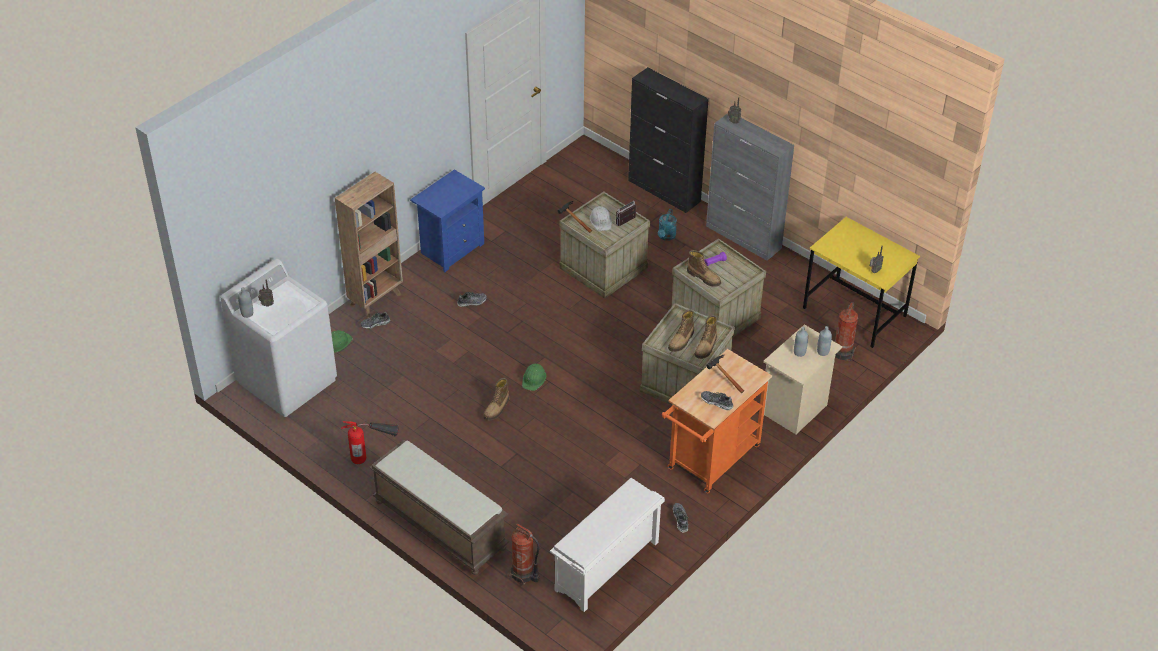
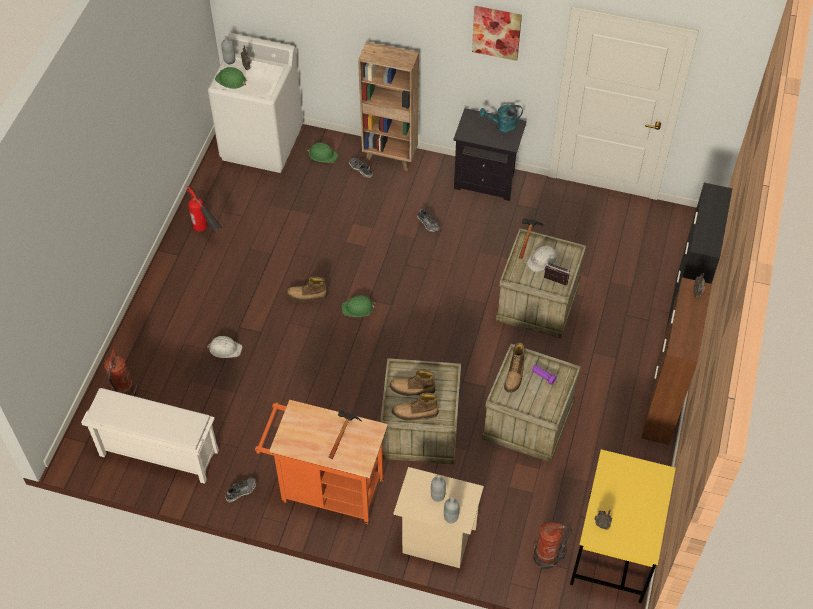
camera: 65 degrees right, 10 degrees up
brown bench [369,440,509,575] -> none
blue nightstand [410,169,485,272] -> black nightstand [453,108,527,201]
turquoise watering can [658,209,677,241] -> turquoise watering can moved to [479,105,523,133]
shoe [701,391,733,410] -> none
grey cabinet [706,113,794,261] -> brown cabinet [641,277,712,445]
none -> white hard hat [207,336,242,358]
none -> green hard hat [215,67,247,89]
none -> picture [472,6,522,61]

